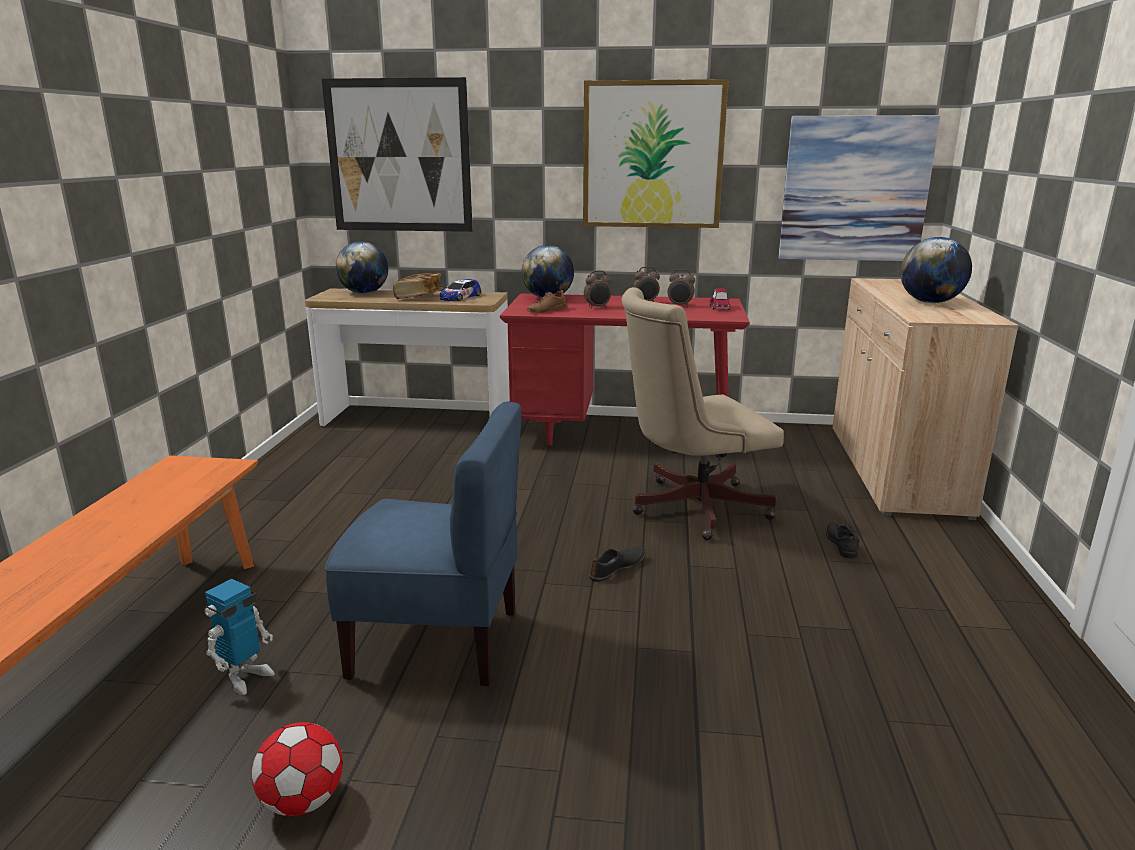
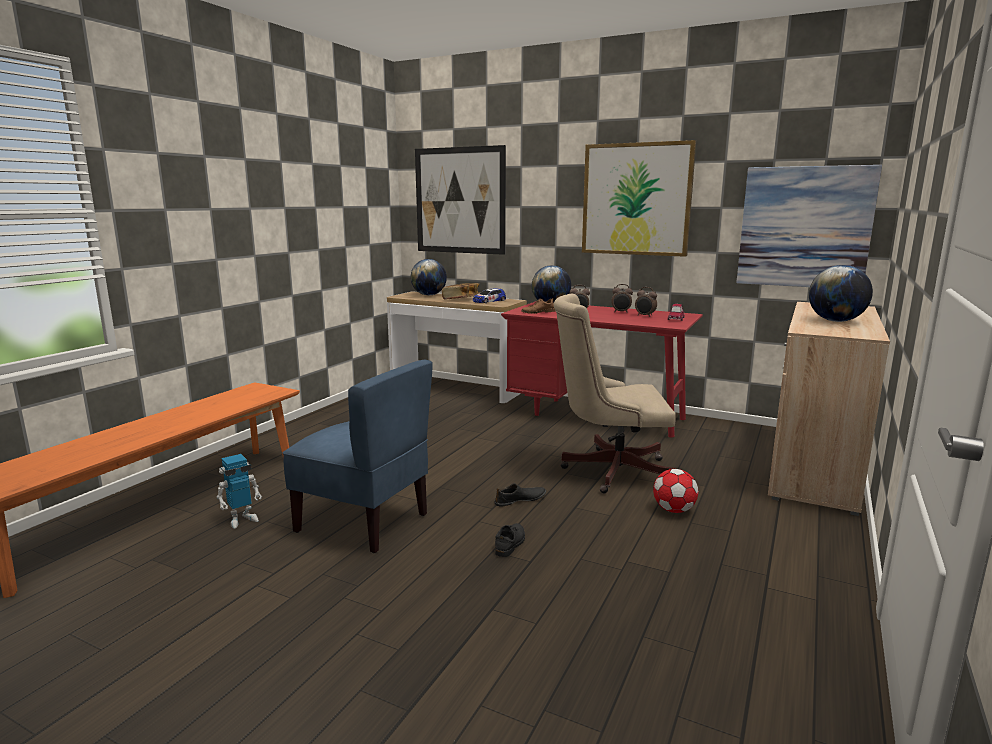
camera: 20 degrees right, 5 degrees down
football [252,722,343,816] -> football moved to [653,469,698,513]
black shoe [826,523,860,558] -> black shoe moved to [495,523,525,557]

